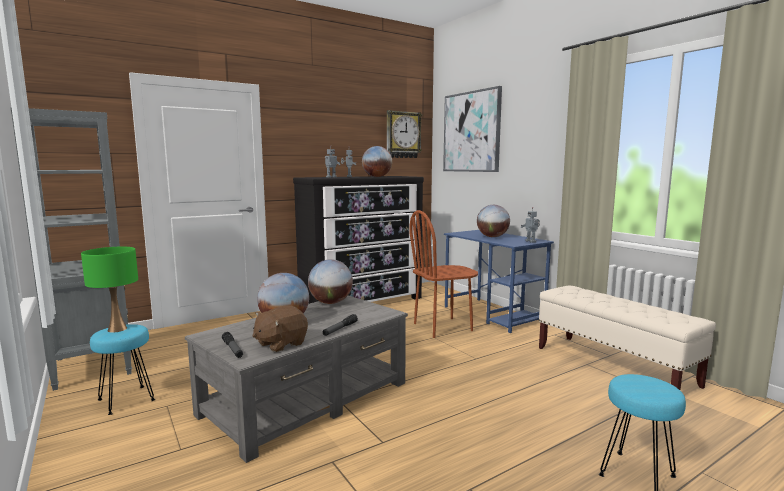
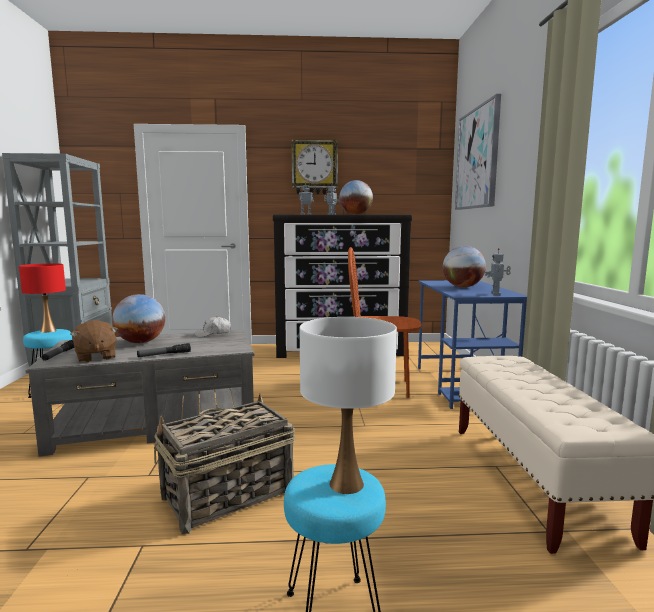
camera: 30 degrees right, 0 degrees up
green table lamp [81,247,138,333] -> red table lamp [19,263,66,333]
brown plush toy [253,305,308,352] -> brown plush toy turned 105 degrees counterclockwise [71,320,118,363]
globe [308,259,353,304] -> white cap [194,316,231,337]
wall clock [387,110,422,158] -> wall clock moved to [291,139,338,194]
none -> basket [154,394,295,534]
none -> white table lamp [300,317,397,494]

